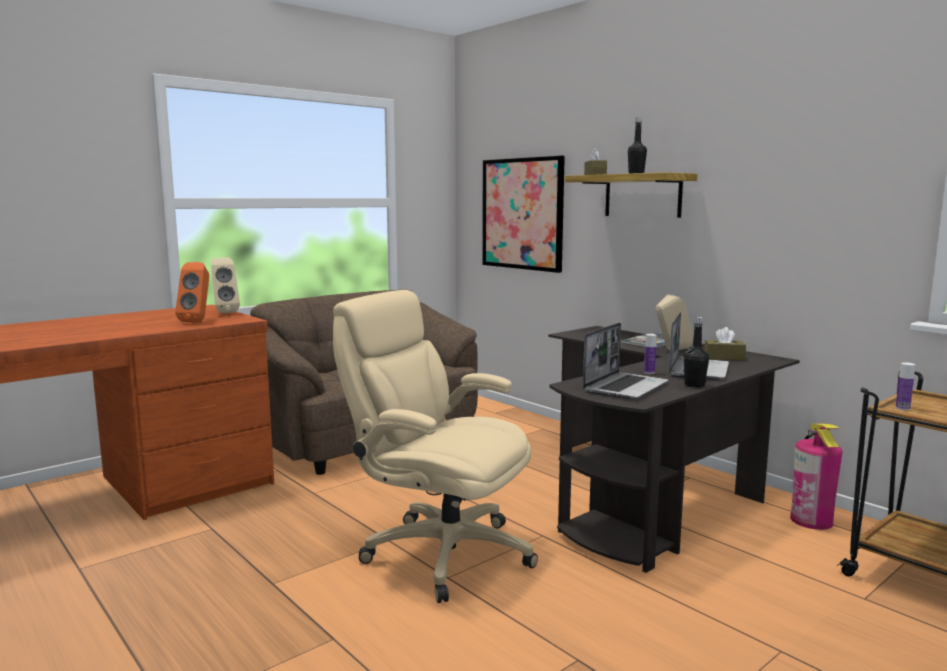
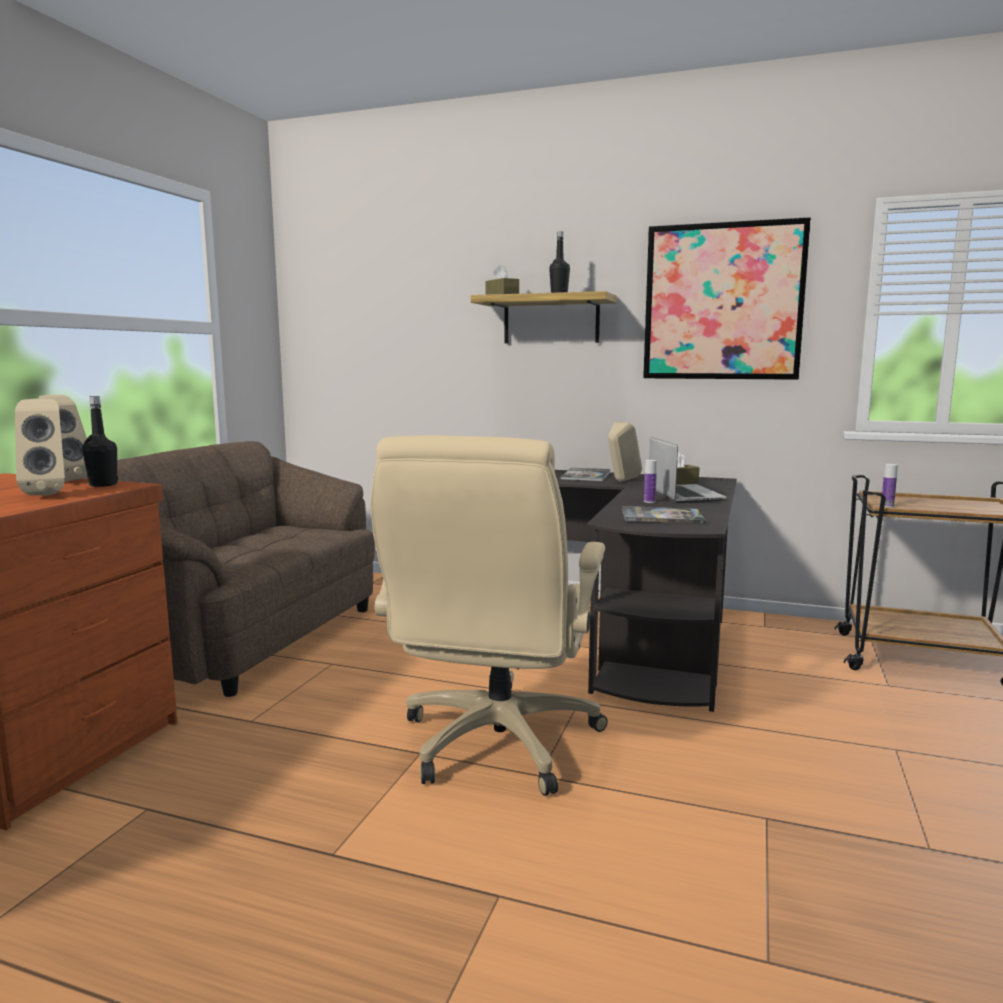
camera: 30 degrees left, 0 degrees up
orange speaker [175,262,209,322] -> beige speaker [15,399,65,495]
beige office chair [333,290,538,603] -> beige office chair turned 75 degrees counterclockwise [370,435,608,796]
picture [482,156,565,273] -> picture moved to [643,217,811,380]
laptop [583,322,669,399] -> book [622,506,706,524]
black bottle [684,317,709,388] -> black bottle moved to [82,396,118,487]
fire extinguisher [790,423,842,530] -> none

